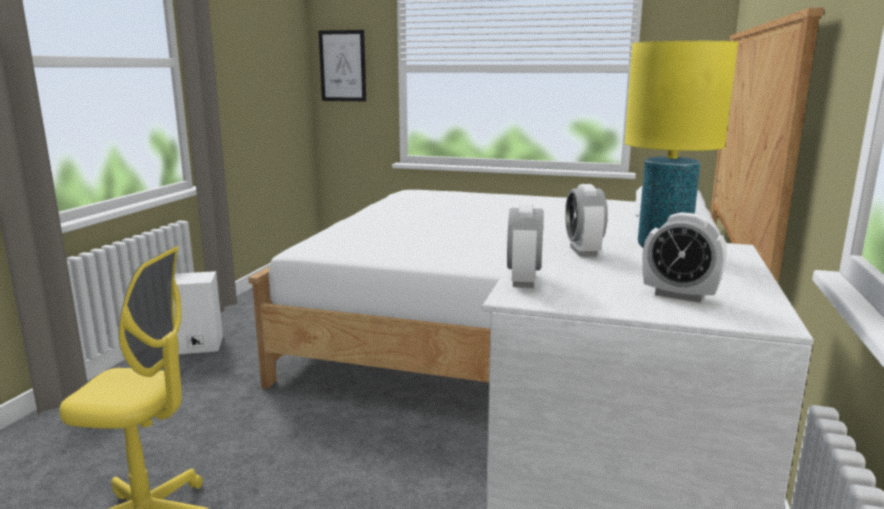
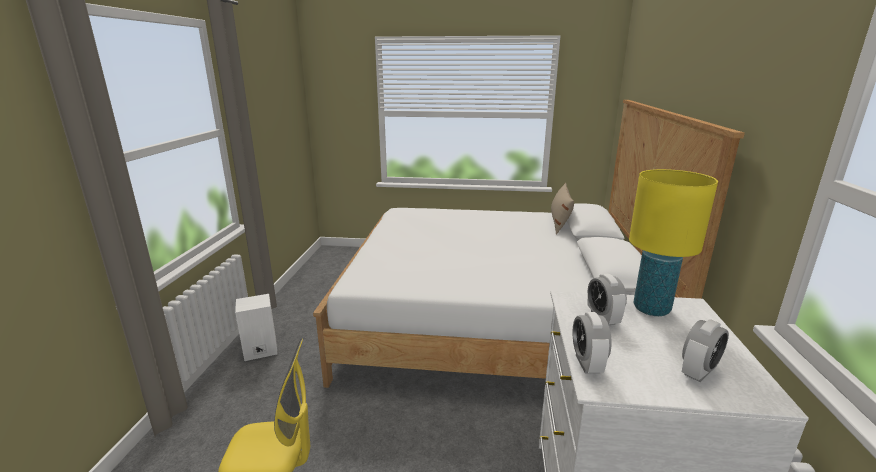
camera: 10 degrees left, 5 degrees up
picture [318,30,366,101] -> none
alarm clock [642,212,727,303] -> alarm clock turned 60 degrees counterclockwise [682,320,729,382]
none -> beige pillow [551,183,574,234]

